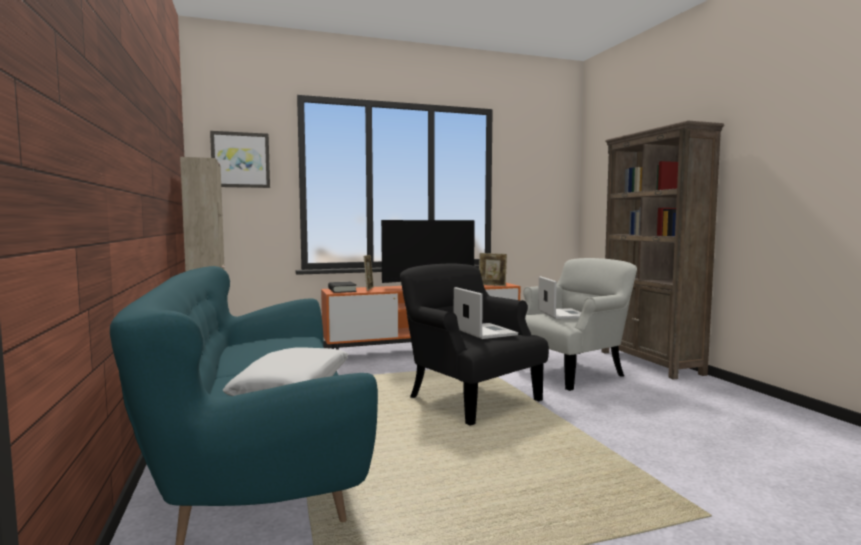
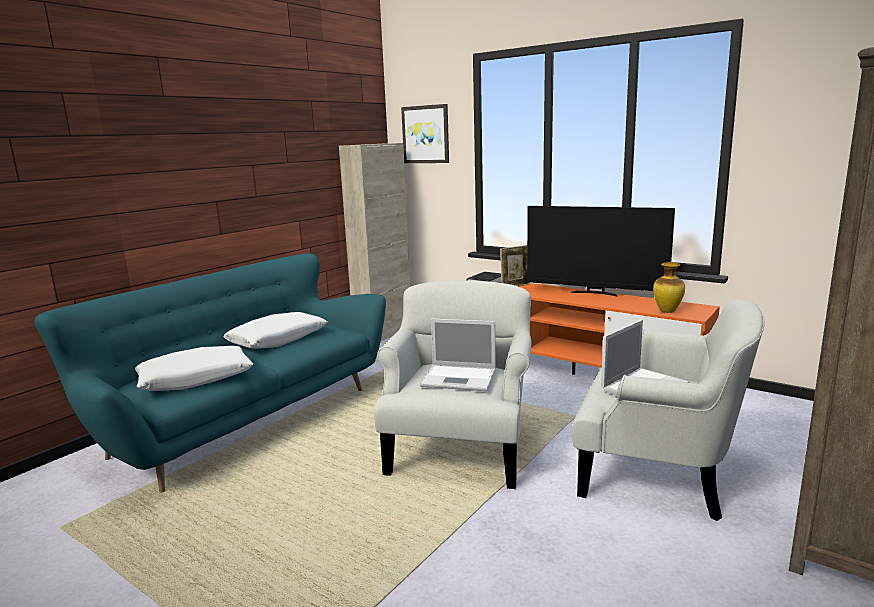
camera: 55 degrees right, 10 degrees up
black armchair [400,263,549,426] -> white armchair [374,281,532,489]
laptop [454,287,518,339] -> laptop turned 75 degrees clockwise [420,319,496,391]
picture frame [479,253,507,286] -> vase [653,262,685,313]
none -> white pillow [223,312,328,349]

